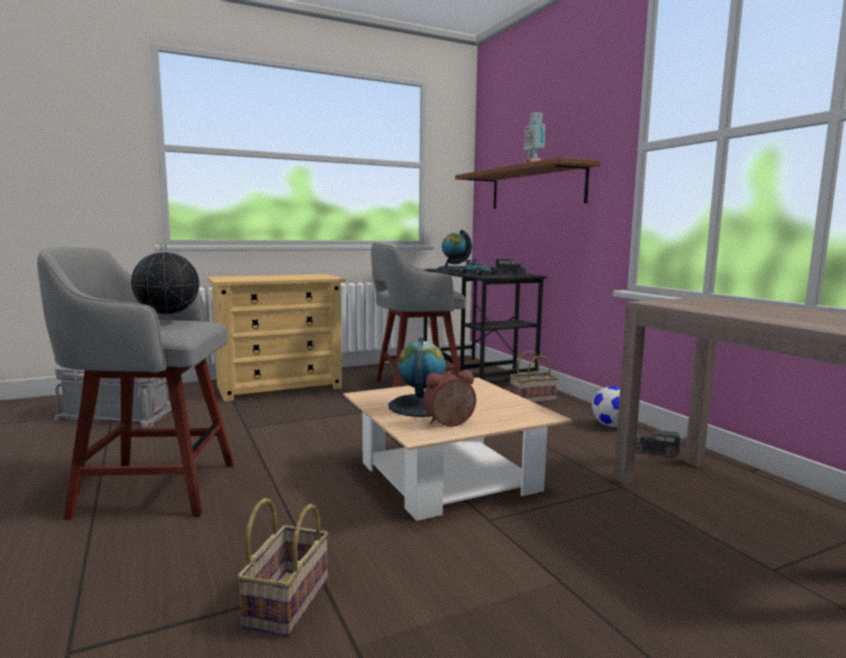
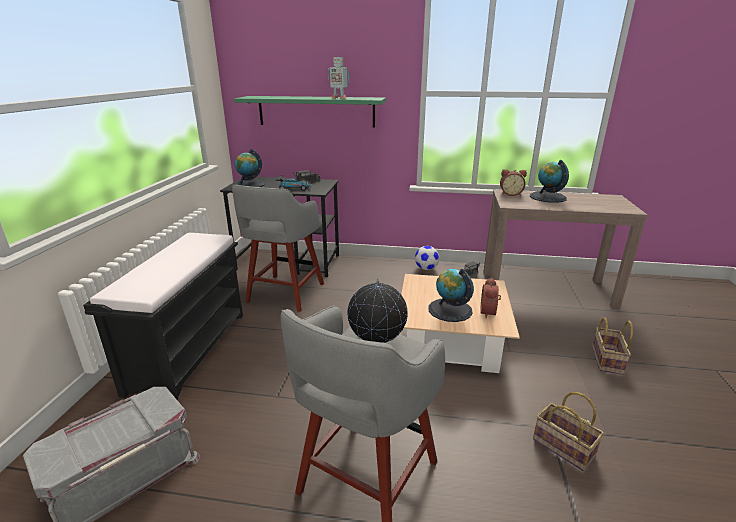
camera: 55 degrees left, 15 degrees up
beige dresser [207,274,345,402] -> black bench [83,233,243,400]
brown shelf [455,157,600,209] -> green shelf [234,96,386,127]
basket [510,351,558,403] -> basket moved to [592,317,633,375]
none -> alarm clock [500,169,527,196]
none -> globe [530,160,569,203]

